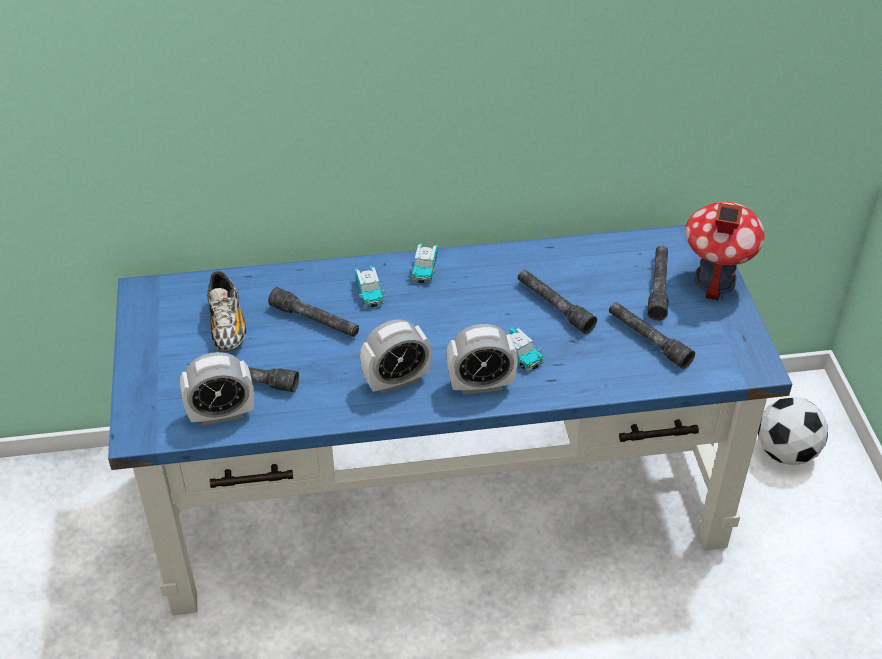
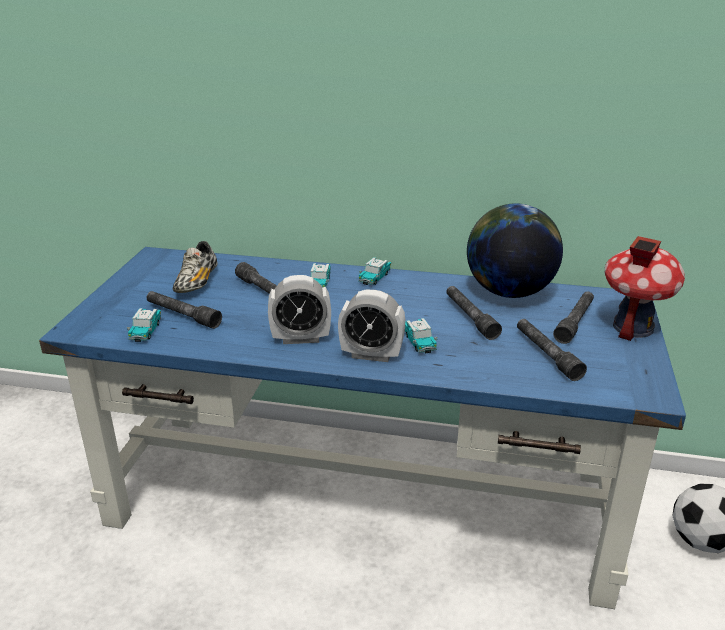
camera: 20 degrees right, 15 degrees down
alarm clock [180,352,254,426] -> toy car [127,308,161,342]
none -> globe [467,203,563,298]

